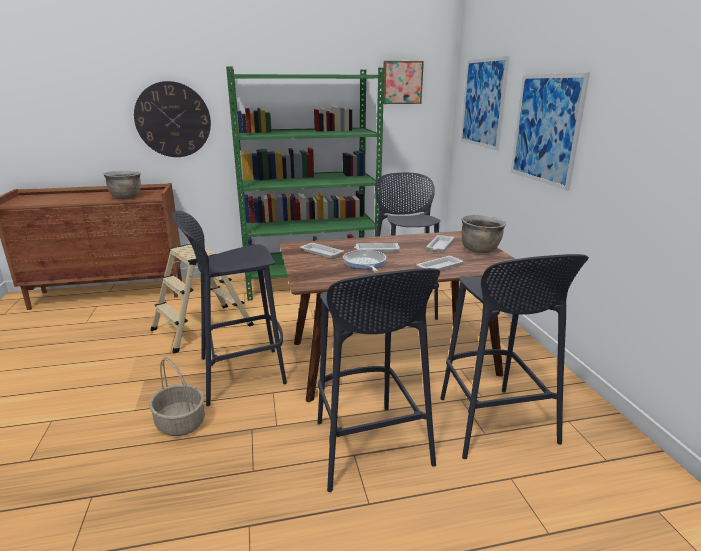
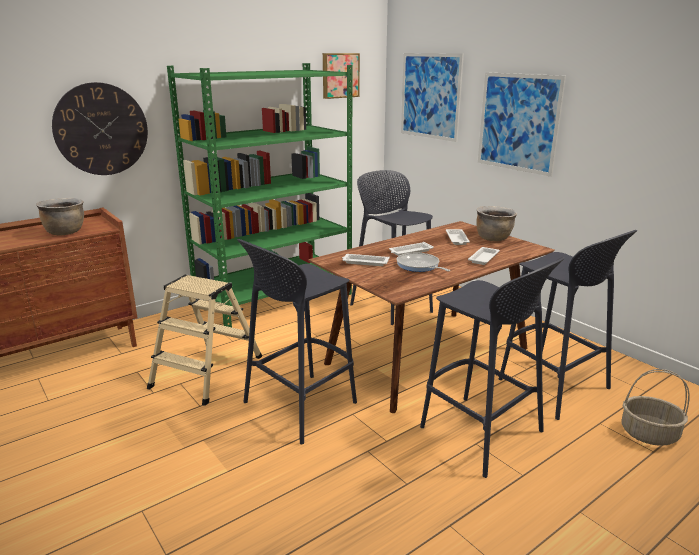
camera: 25 degrees left, 0 degrees up
basket [149,357,205,436] -> basket moved to [621,369,690,446]

